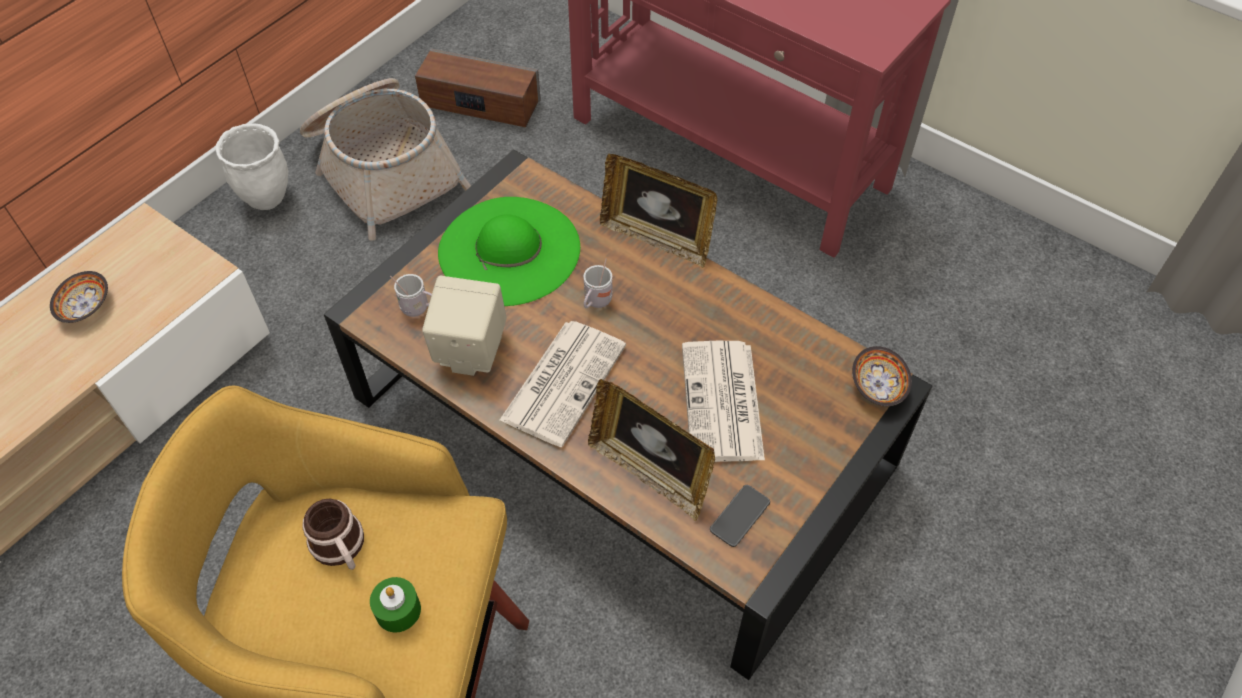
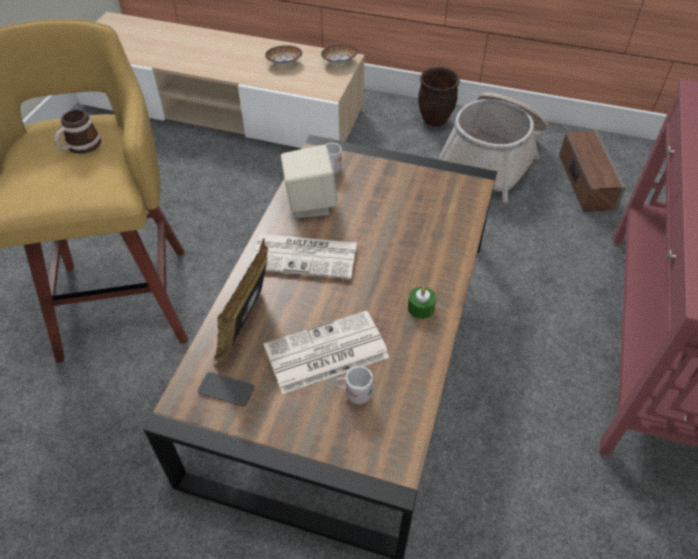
camera: 70 degrees right, 5 degrees down
white planter [215,124,288,210] -> brown planter [418,67,460,126]
green candle [370,577,421,632] -> green candle moved to [408,287,436,319]
green hat [438,197,580,306] -> none
white mug [583,258,613,308] -> white mug moved to [334,366,376,404]
picture frame [600,154,717,268] -> none
bowl [852,346,912,406] -> bowl moved to [321,44,357,64]

